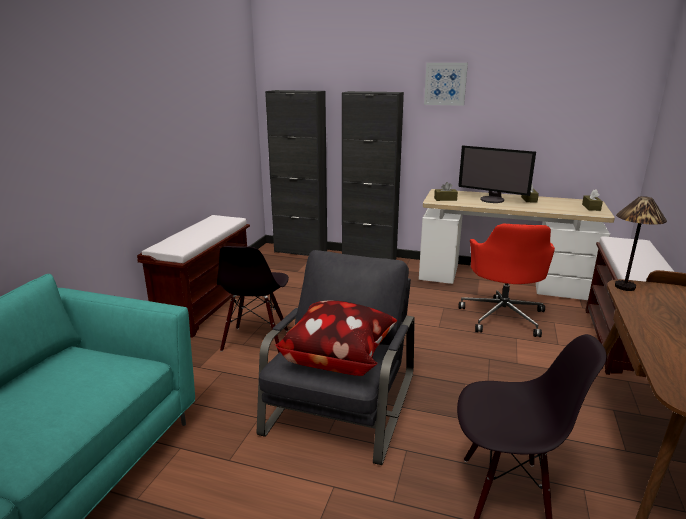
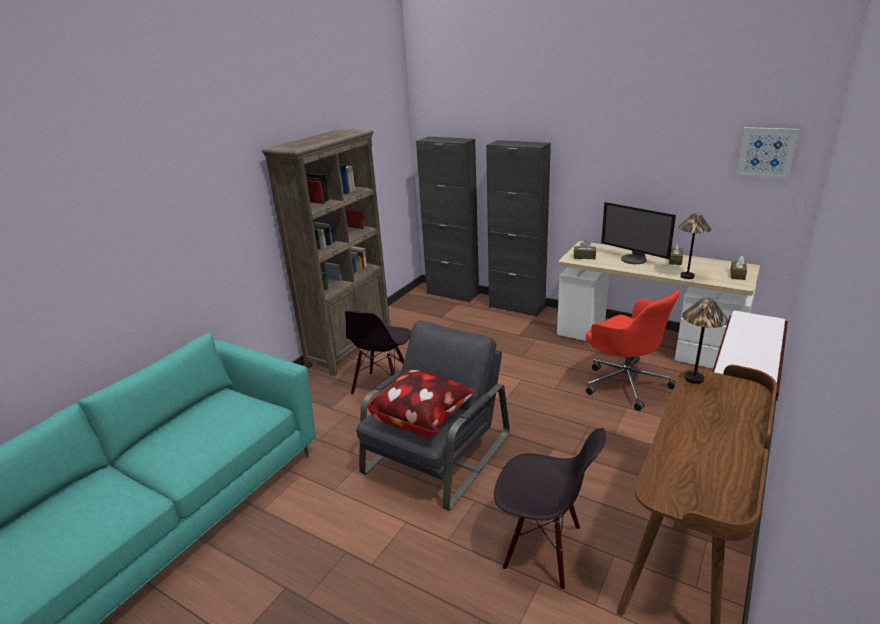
camera: 15 degrees right, 5 degrees up
brown bench [137,215,250,338] -> brown bookcase [262,129,390,377]
picture [424,63,468,106] -> picture moved to [736,127,799,179]
red office chair [459,224,555,337] -> red office chair turned 60 degrees counterclockwise [586,290,680,411]
none -> table lamp [678,213,711,279]

